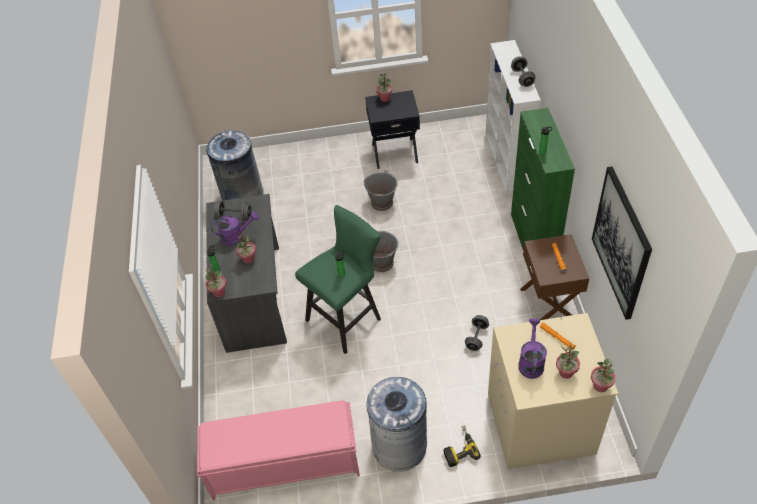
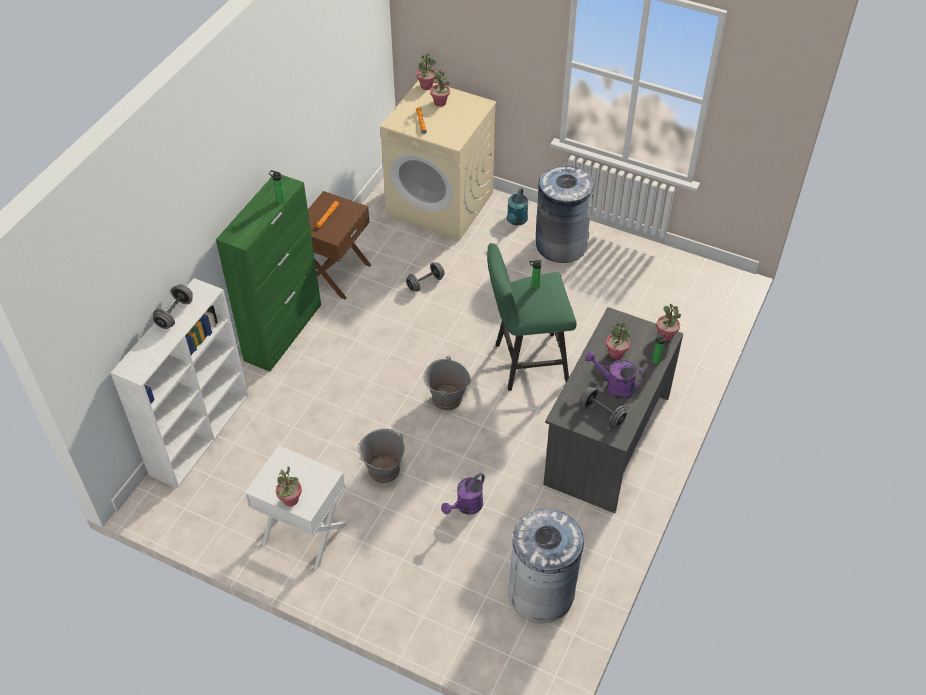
camera: 150 degrees left, 0 degrees up
pink bench [197,400,360,500] -> none
black nightstand [365,90,420,169] -> white nightstand [245,446,347,570]
power drill [443,426,481,467] -> turquoise watering can [506,188,528,225]
purple watering can [518,319,547,379] -> purple watering can moved to [441,473,485,515]
picture [592,166,652,320] -> none

